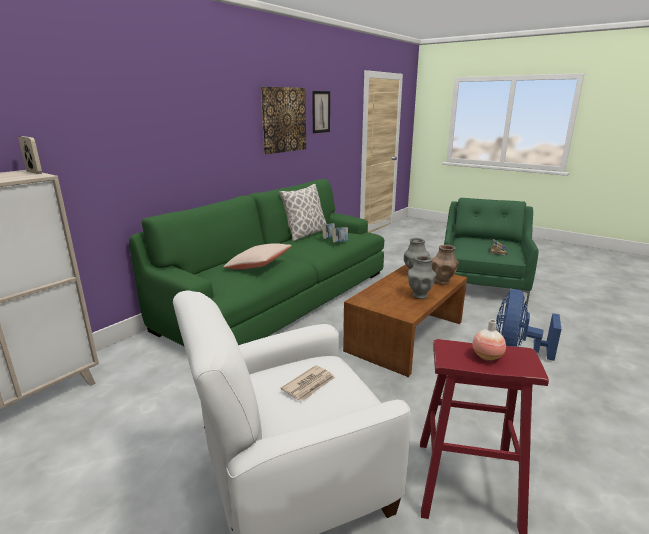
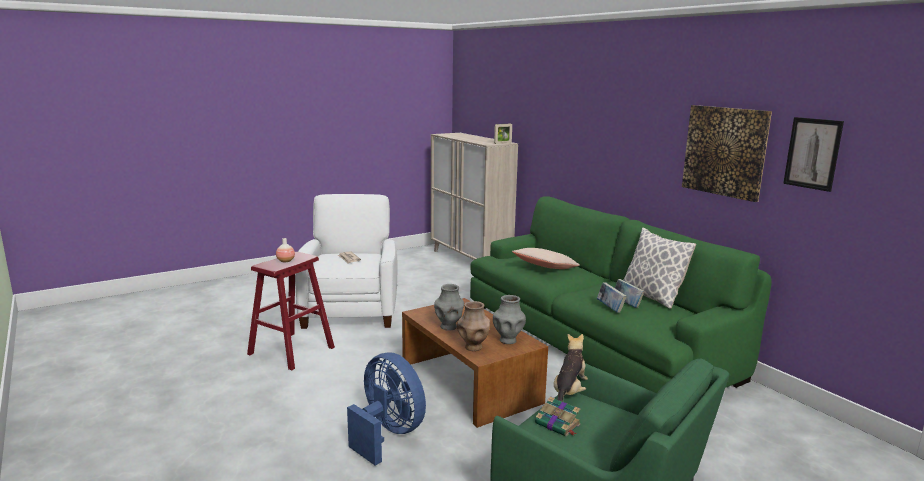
camera: 110 degrees right, 5 degrees down
none -> plush toy [554,334,588,401]

